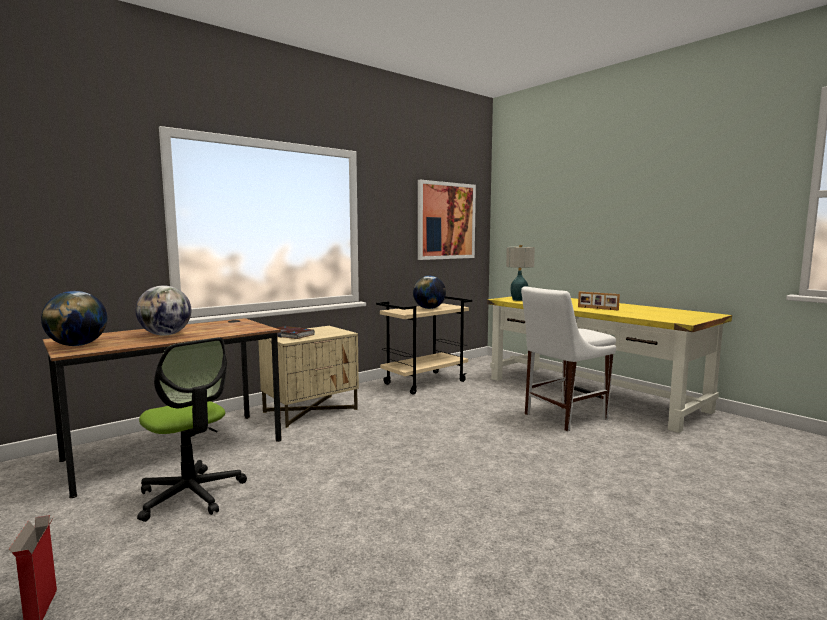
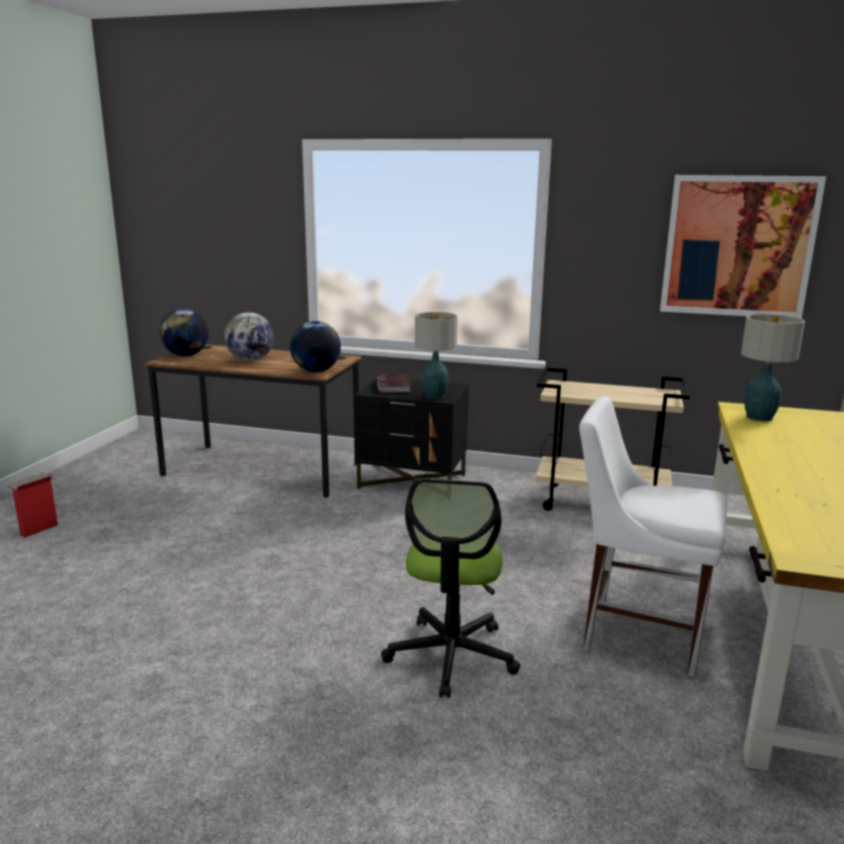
camera: 55 degrees right, 10 degrees up
office chair [137,337,247,522] -> office chair moved to [381,478,521,698]
beige nightstand [258,326,359,428] -> black nightstand [354,377,469,488]
globe [413,276,446,309] -> globe moved to [290,321,341,372]
picture frame [578,291,620,310] -> none
none -> table lamp [415,312,458,399]

